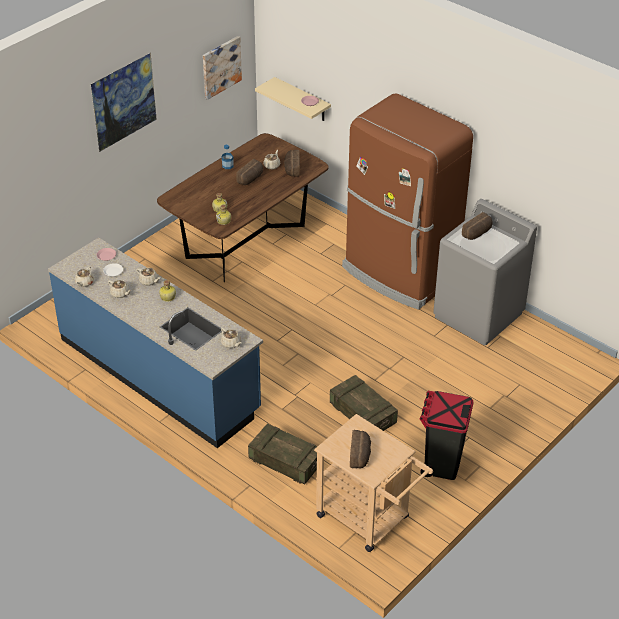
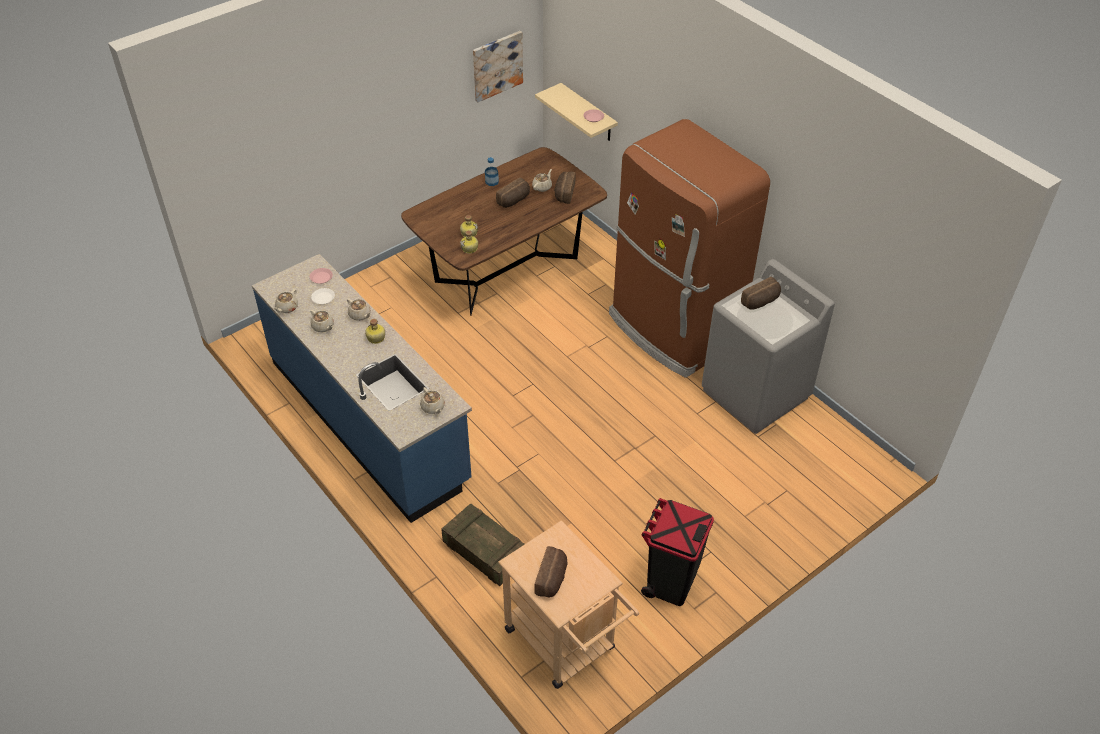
camera: 10 degrees right, 5 degrees up
picture [91,53,157,152] -> none
crate [330,375,398,431] -> none

